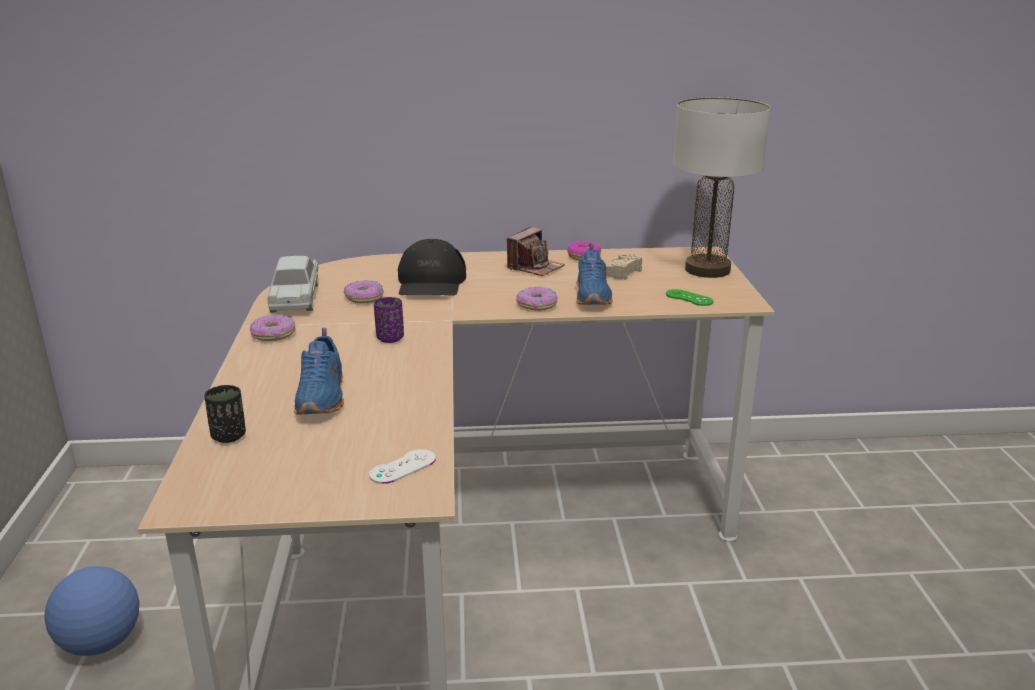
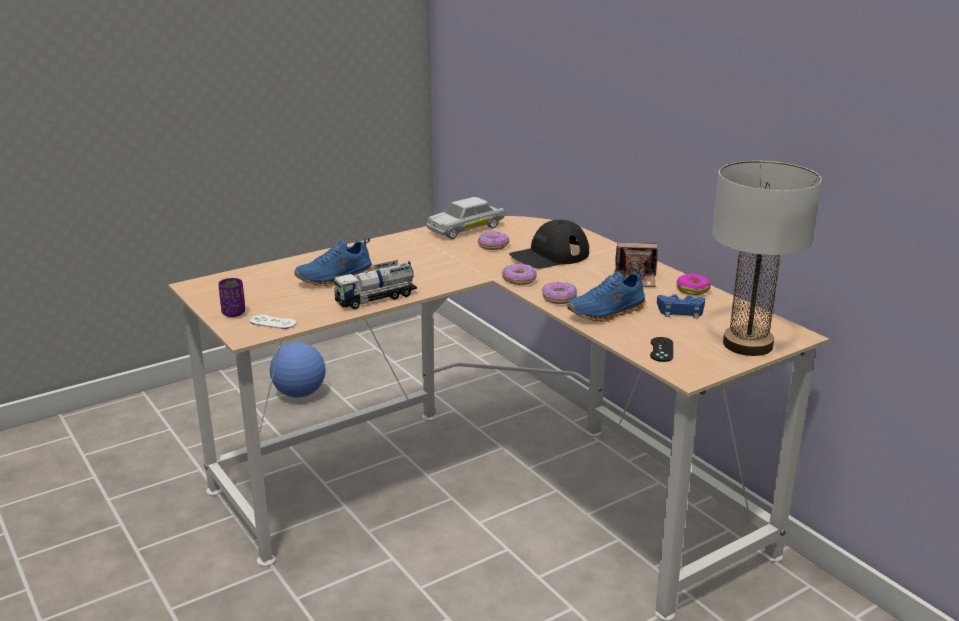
camera: 60 degrees right, 0 degrees up
black cup [204,385,246,443] -> none
donut [250,315,295,341] -> donut moved to [502,264,537,285]
purple cup [374,297,404,343] -> purple cup moved to [218,278,245,317]
beige game controller [605,253,642,280] -> blue game controller [657,294,705,319]
green game controller [666,289,713,306] -> black game controller [650,337,673,362]
none -> toy truck [333,260,417,309]

